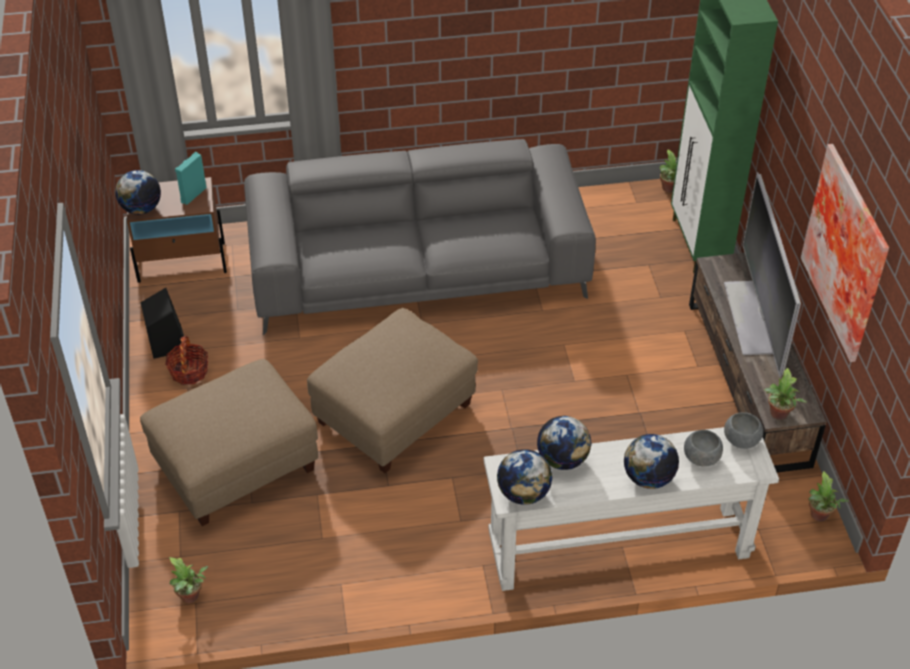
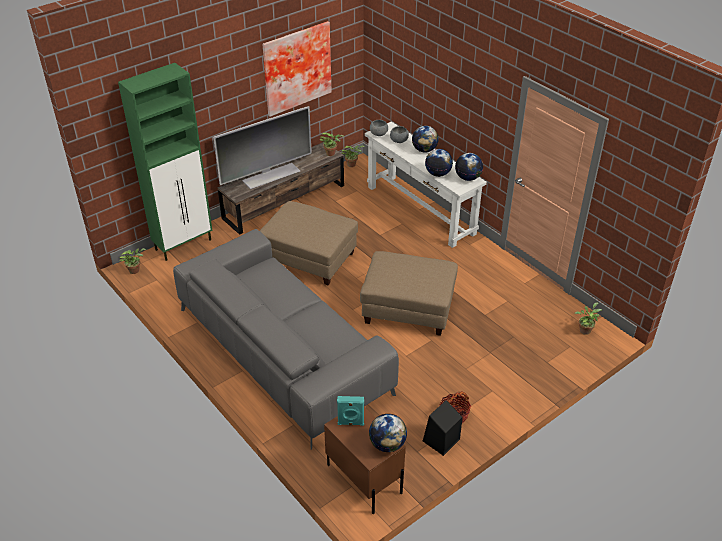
camera: 120 degrees left, 5 degrees down
beige ottoman [140,359,318,526] -> beige ottoman moved to [260,201,358,285]

